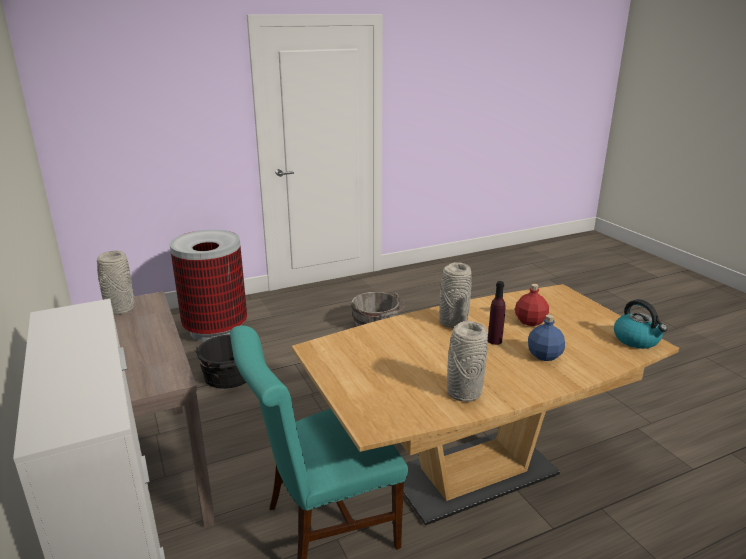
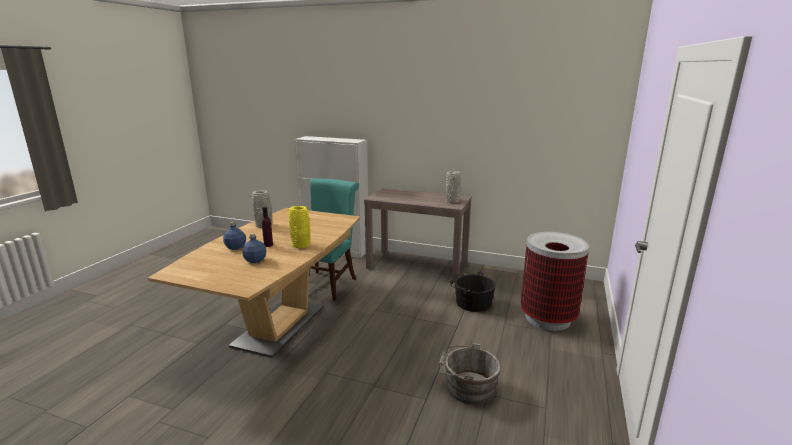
camera: 135 degrees right, 5 degrees down
grey vase [439,262,472,328] -> yellow vase [289,206,311,248]
red bottle [515,284,549,326] -> blue bottle [243,233,266,263]
kettle [614,299,667,349] -> none

